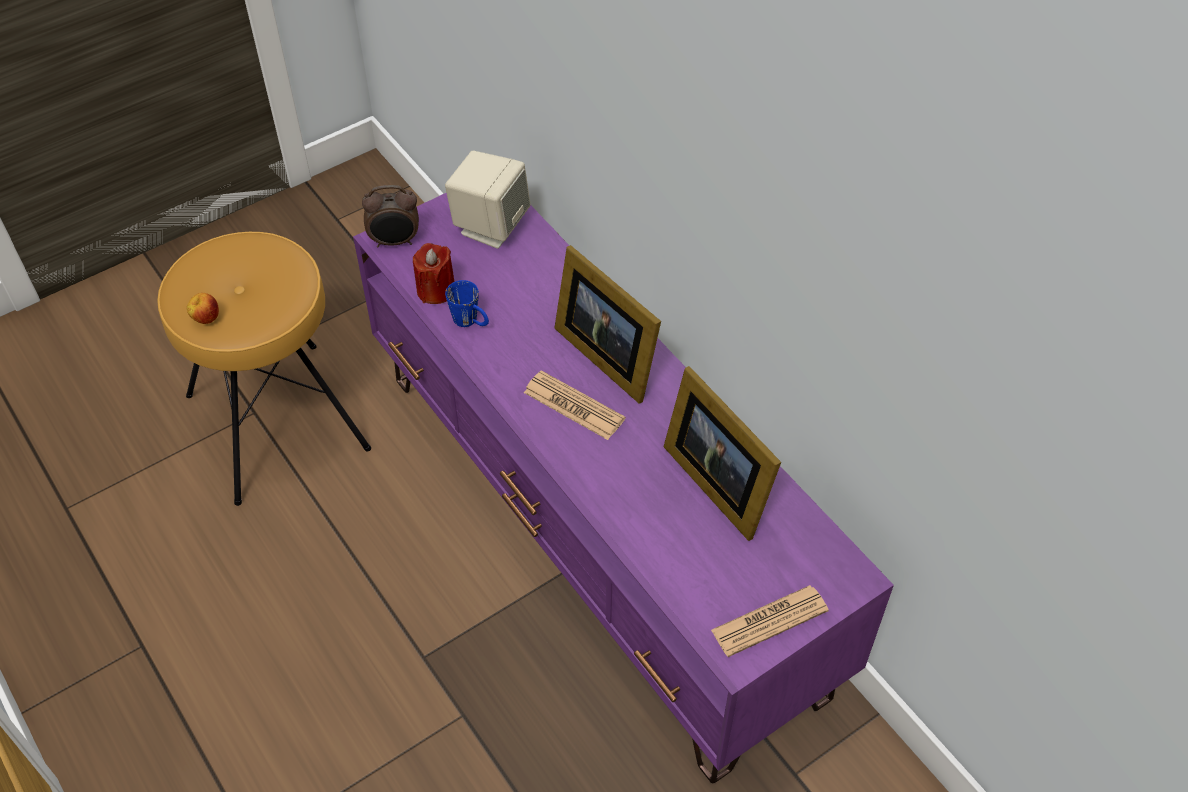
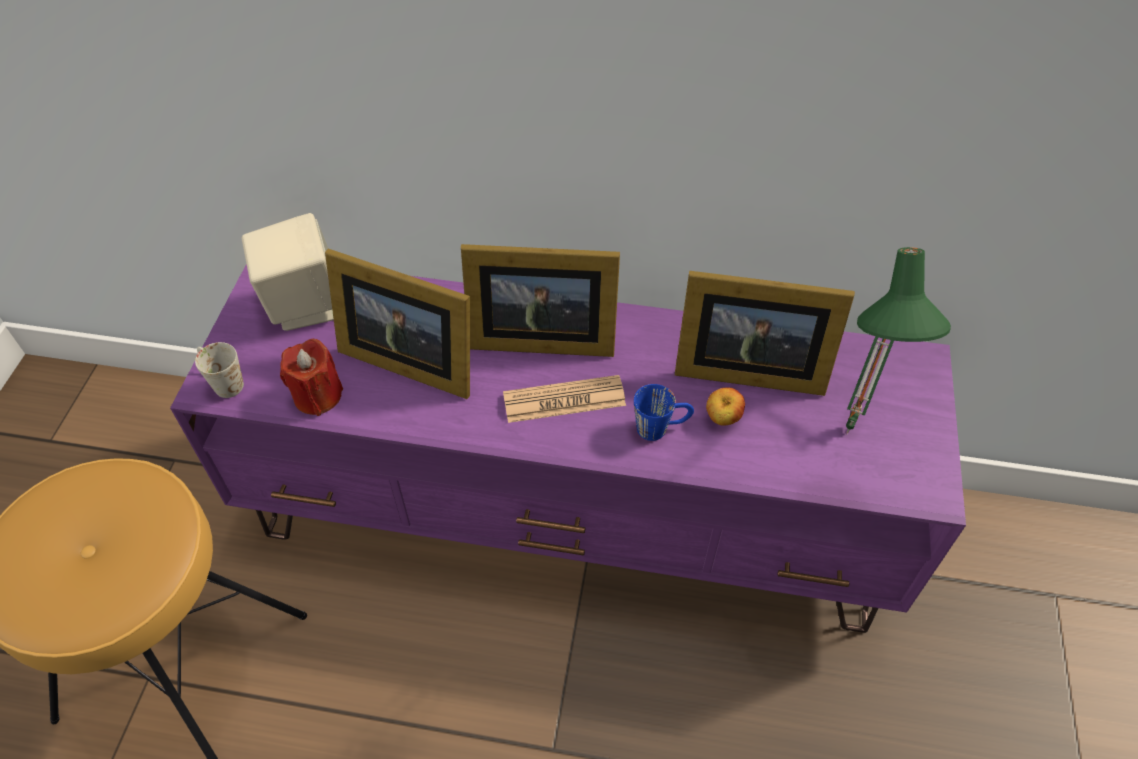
camera: 45 degrees left, 0 degrees up
apple [187,293,219,324] -> apple moved to [706,387,745,426]
alarm clock [362,185,419,247] -> white mug [195,342,244,398]
blue mug [445,280,489,327] -> blue mug moved to [634,384,694,441]
newspaper [711,585,829,657] -> none
none -> picture frame [325,249,470,399]
none -> green table lamp [846,247,951,435]

